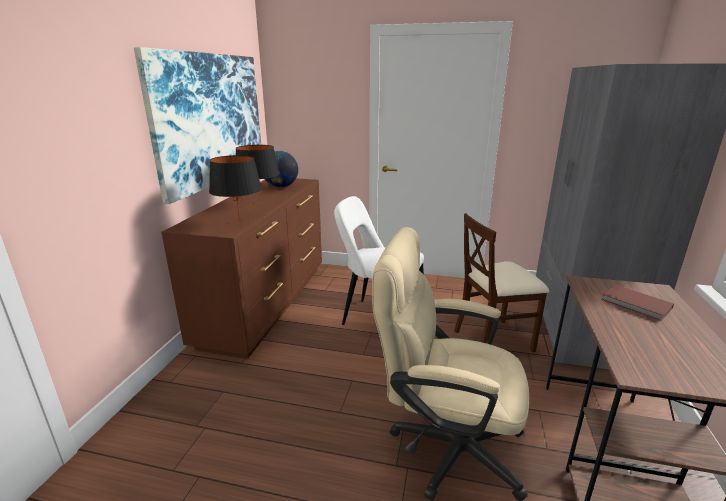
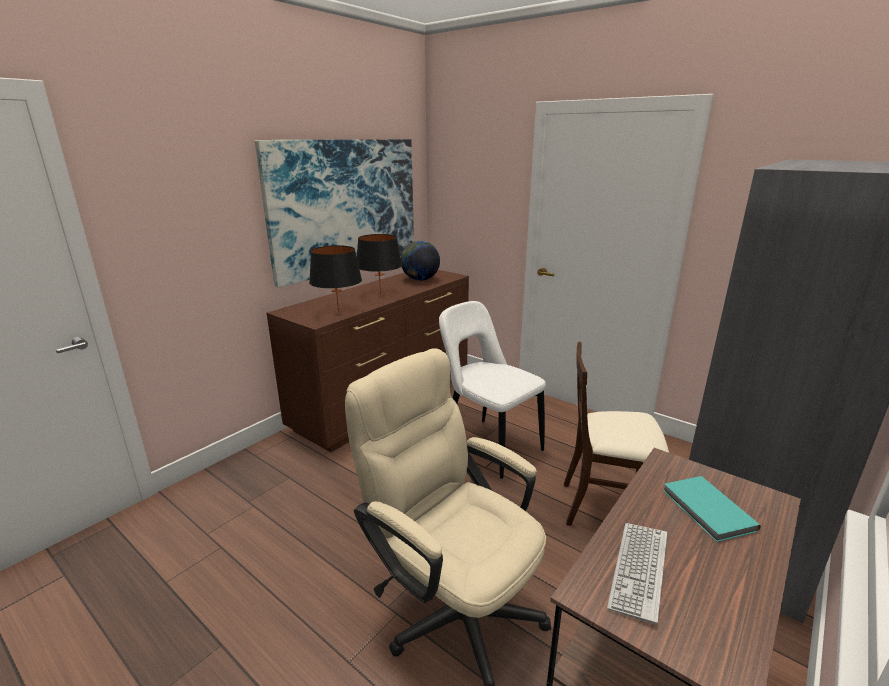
camera: 25 degrees right, 0 degrees up
brown book [601,285,674,321] -> turquoise book [663,476,761,542]
none -> keyboard [607,523,667,625]

